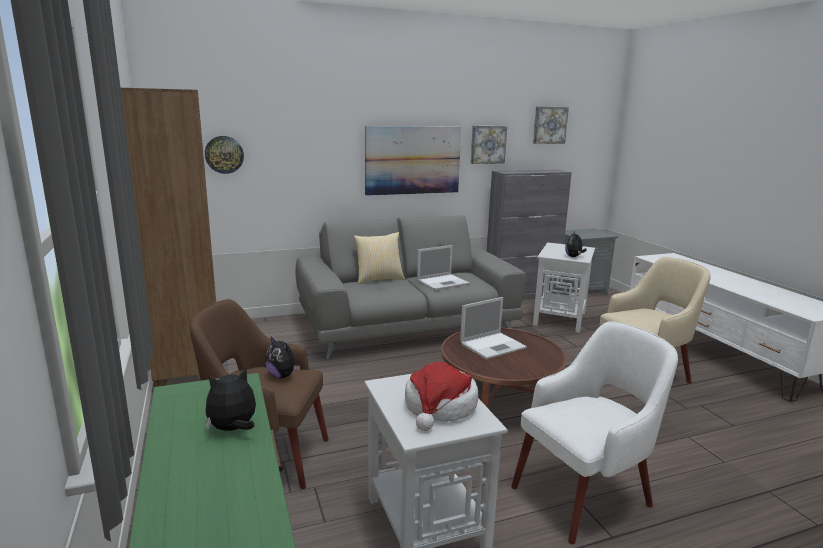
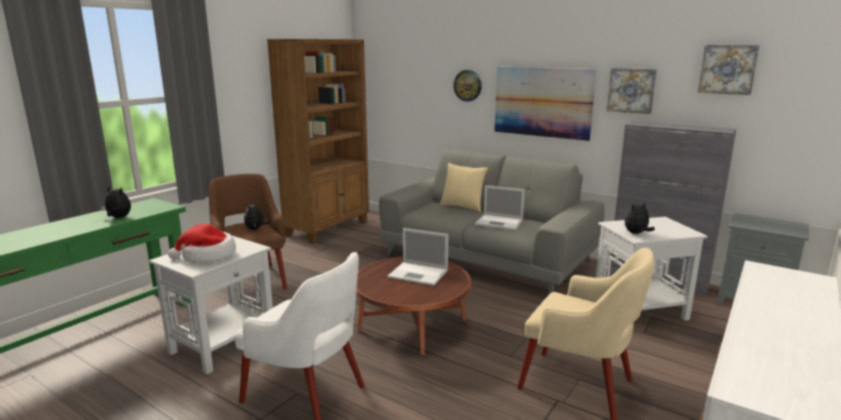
camera: 55 degrees right, 0 degrees up
wall clock [205,136,244,174] -> wall clock moved to [453,70,482,102]

